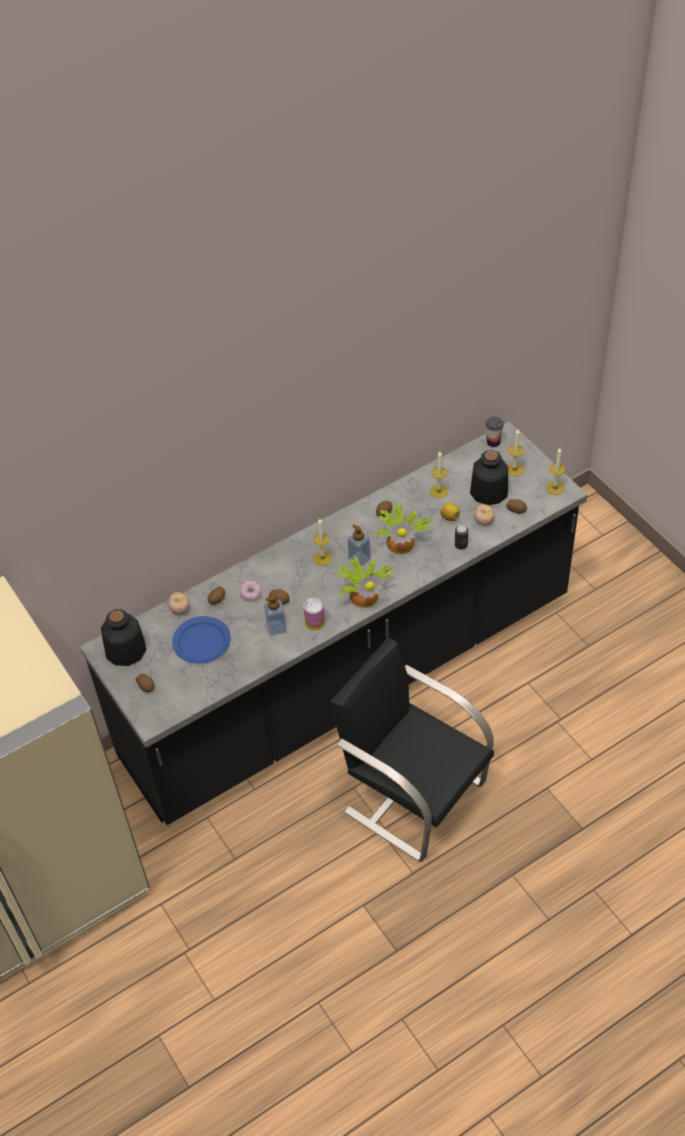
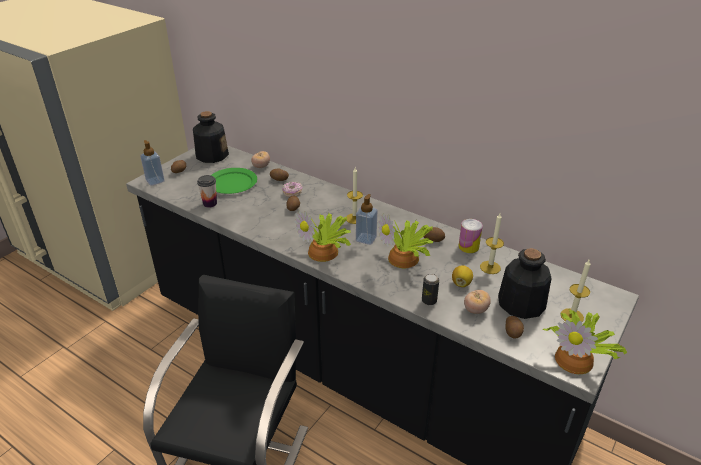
camera: 65 degrees right, 15 degrees down
blue plate [172,616,230,664] -> green plate [211,168,257,194]
soap dispenser [264,595,287,636] -> soap dispenser moved to [140,140,165,186]
can [303,597,325,630] -> can moved to [458,219,483,253]
cup [486,417,504,447] -> cup moved to [197,175,217,208]
candle [546,448,565,495] -> potted plant [543,310,627,374]

